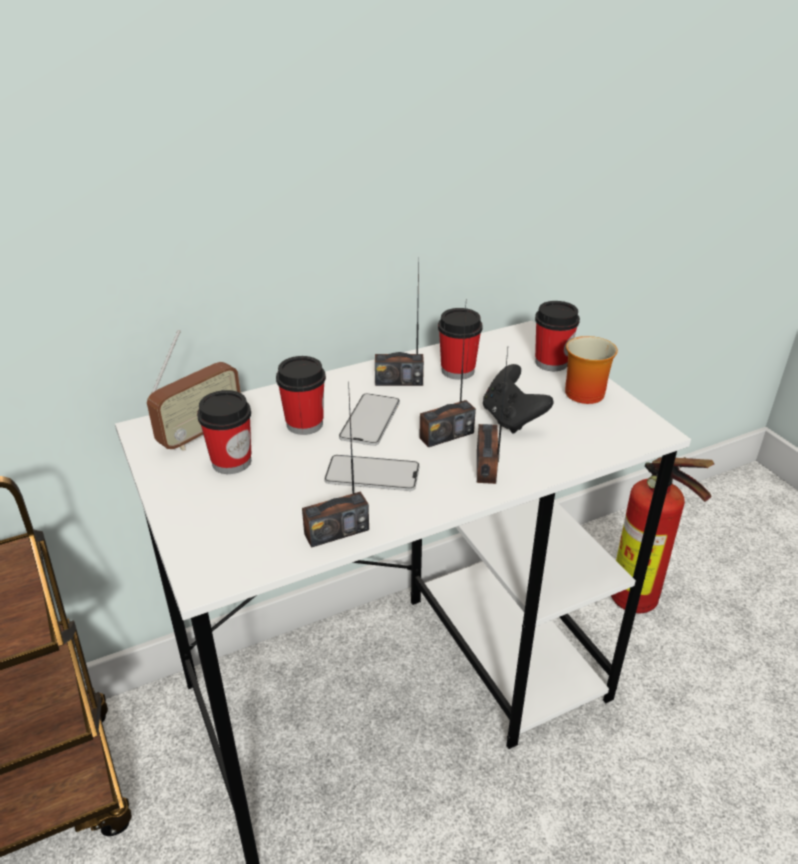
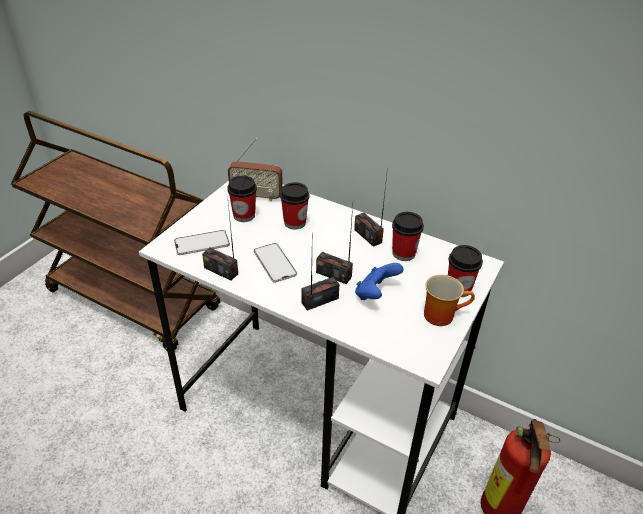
camera: 55 degrees right, 5 degrees up
phone [339,393,400,446] -> phone moved to [174,230,230,255]
black game controller [483,364,553,434] -> blue game controller [355,263,404,300]

